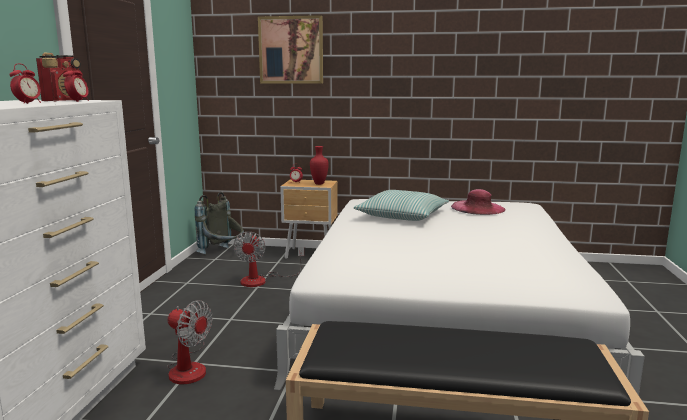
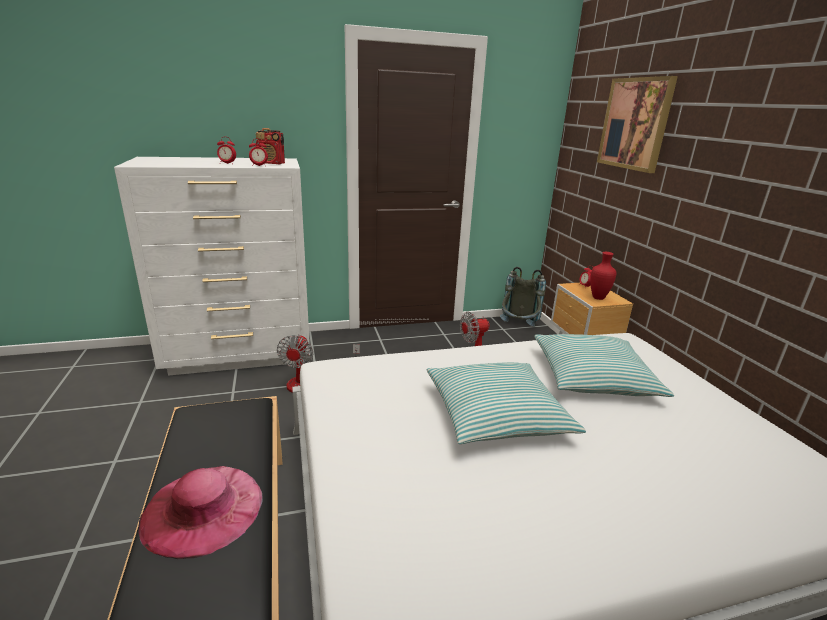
camera: 65 degrees right, 10 degrees up
pink hat [451,189,505,215] -> pink hat moved to [138,466,263,559]
none -> pillow [427,362,586,444]

